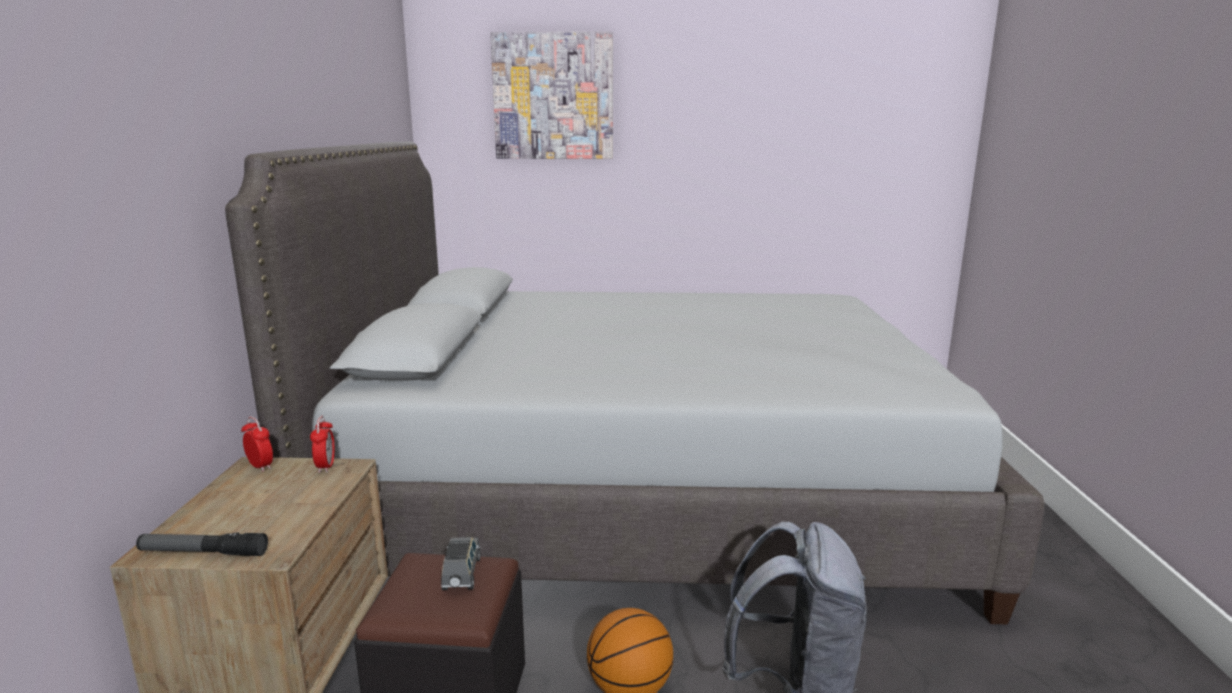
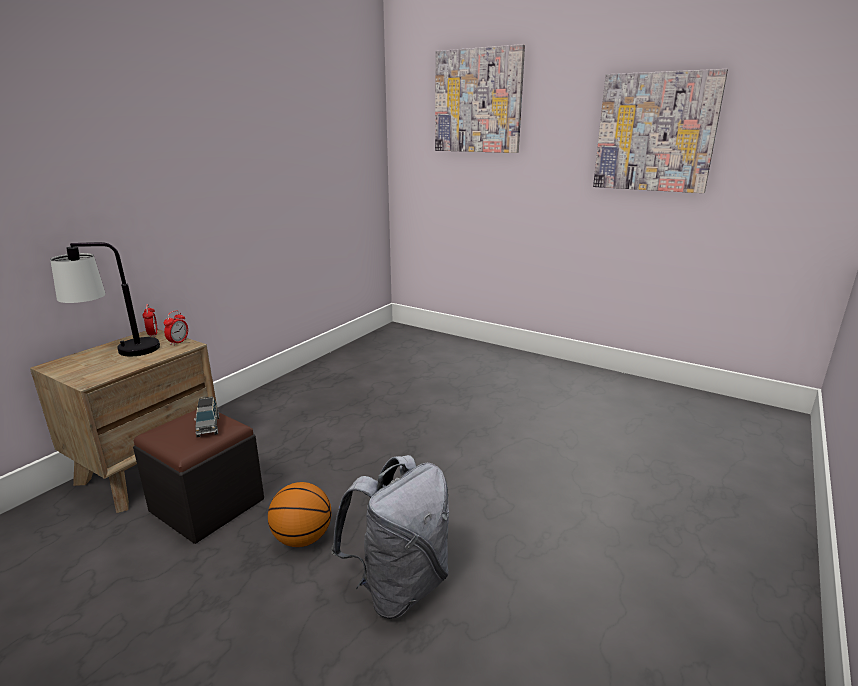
camera: 30 degrees right, 5 degrees up
flashlight [136,532,268,556] -> none
grey bed [225,141,1044,624] -> none
grey toy car [441,537,480,590] -> grey toy car turned 135 degrees clockwise [194,396,219,437]
none -> table lamp [50,242,160,357]
none -> picture [593,69,728,193]

